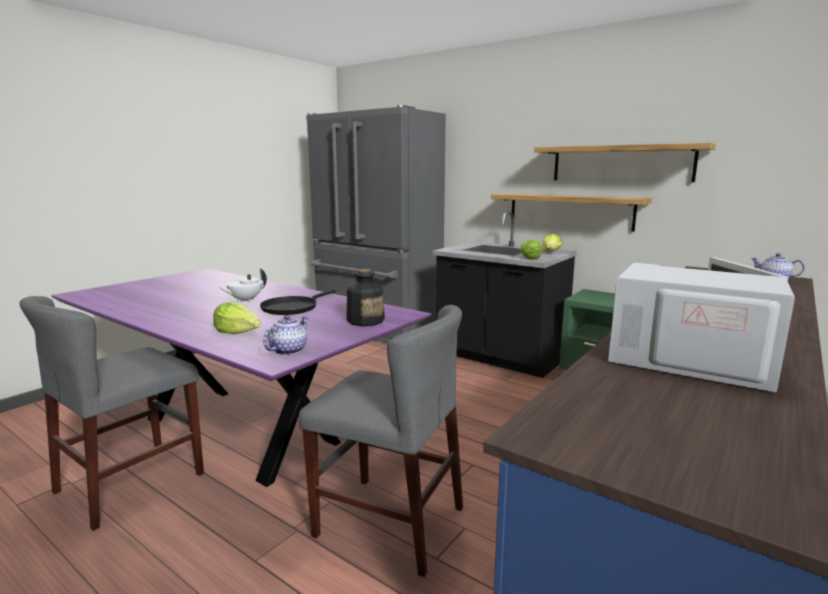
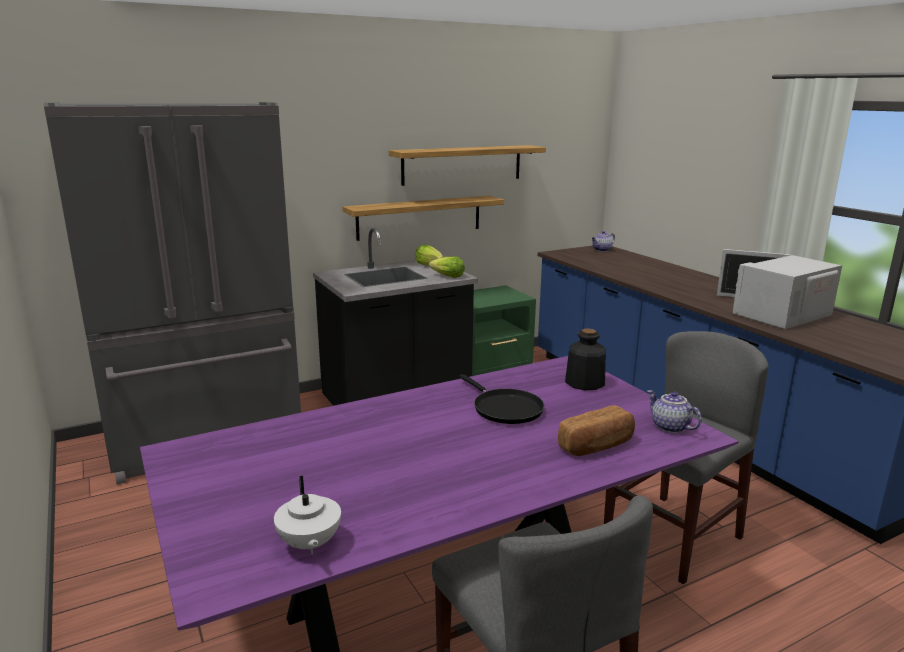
camera: 65 degrees left, 5 degrees up
lettuce [213,302,261,334] -> bread [558,406,635,456]
white teapot [218,269,267,302] -> white teapot moved to [274,476,341,554]

